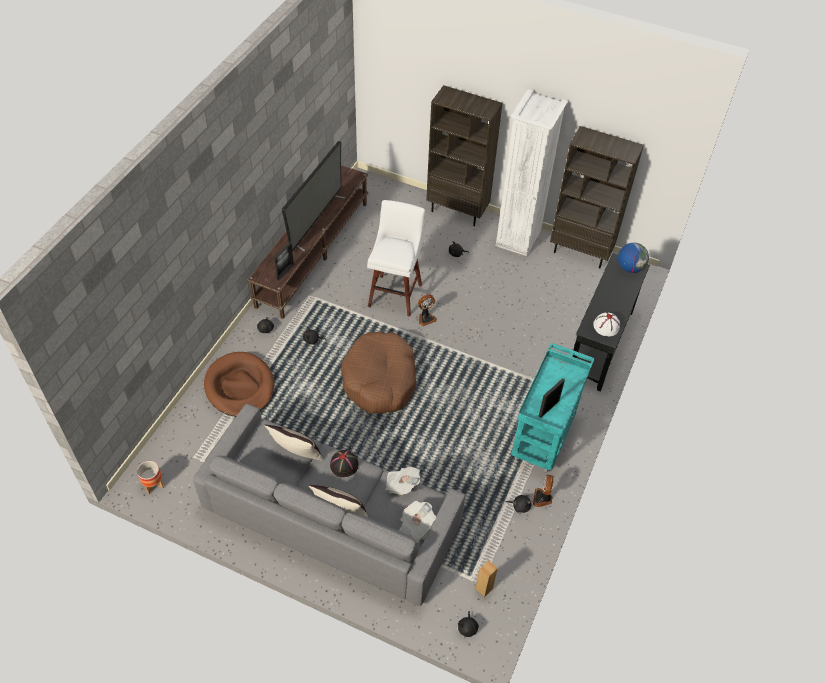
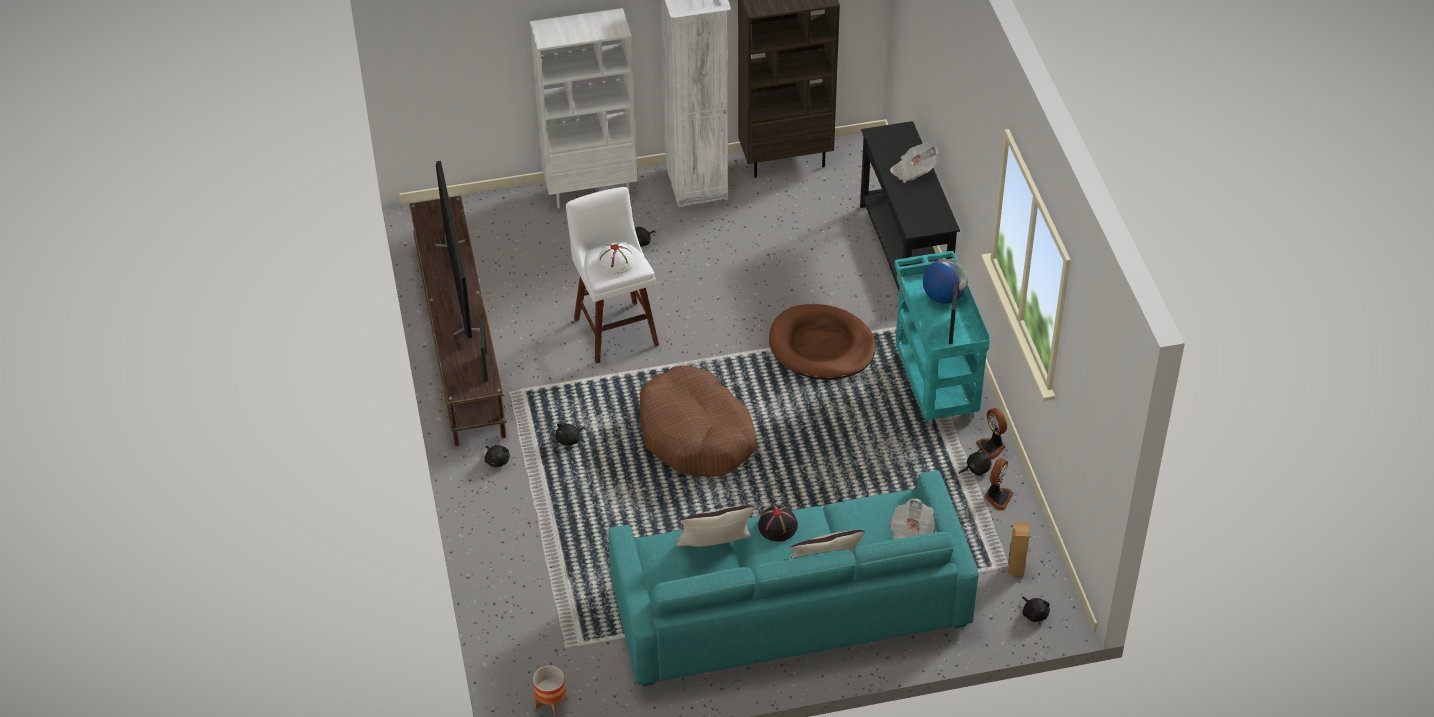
camera: 35 degrees left, 5 degrees down
grey sofa [193,404,465,606] -> turquoise sofa [608,470,979,686]
brown dog bed [204,352,274,417] -> brown dog bed moved to [769,304,876,380]
newspaper [385,466,421,495] -> newspaper moved to [890,143,938,183]
fan [418,294,437,326] -> fan moved to [984,458,1013,511]
brown bookcase [426,85,503,226] -> white bookcase [530,8,638,209]
white hat [593,312,620,336] -> white hat moved to [598,243,634,275]
globe [618,243,649,273] -> globe moved to [923,259,968,304]

